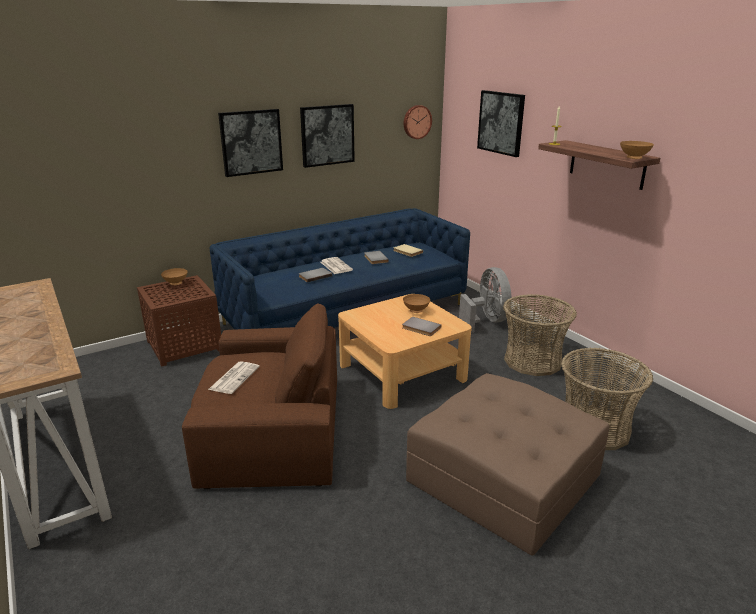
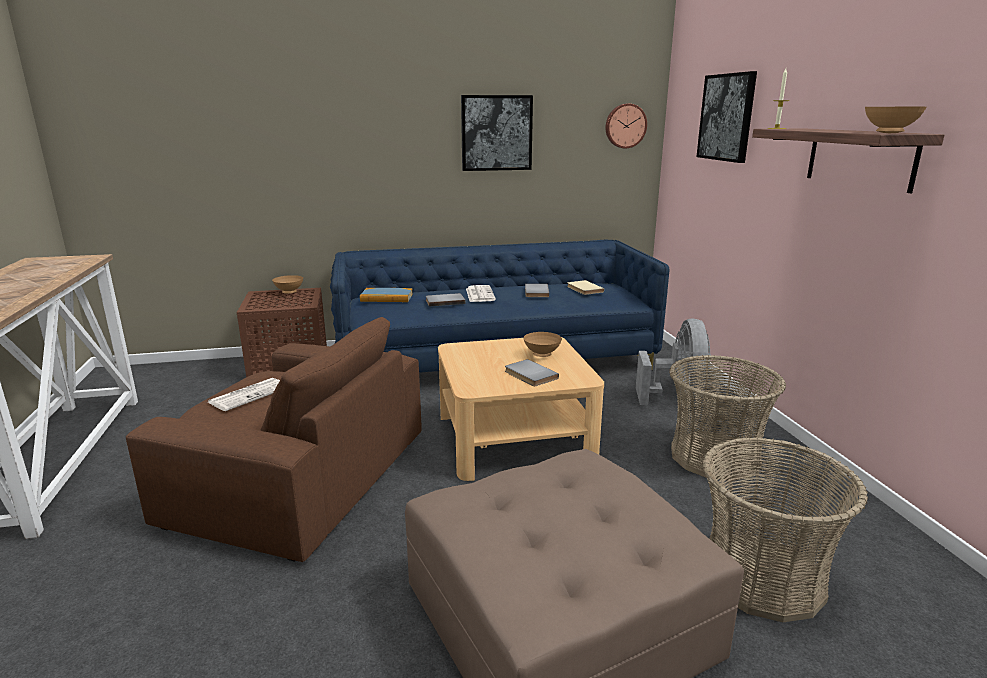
camera: 20 degrees right, 5 degrees down
picture [218,109,283,177] -> none
none -> book [360,288,413,302]

